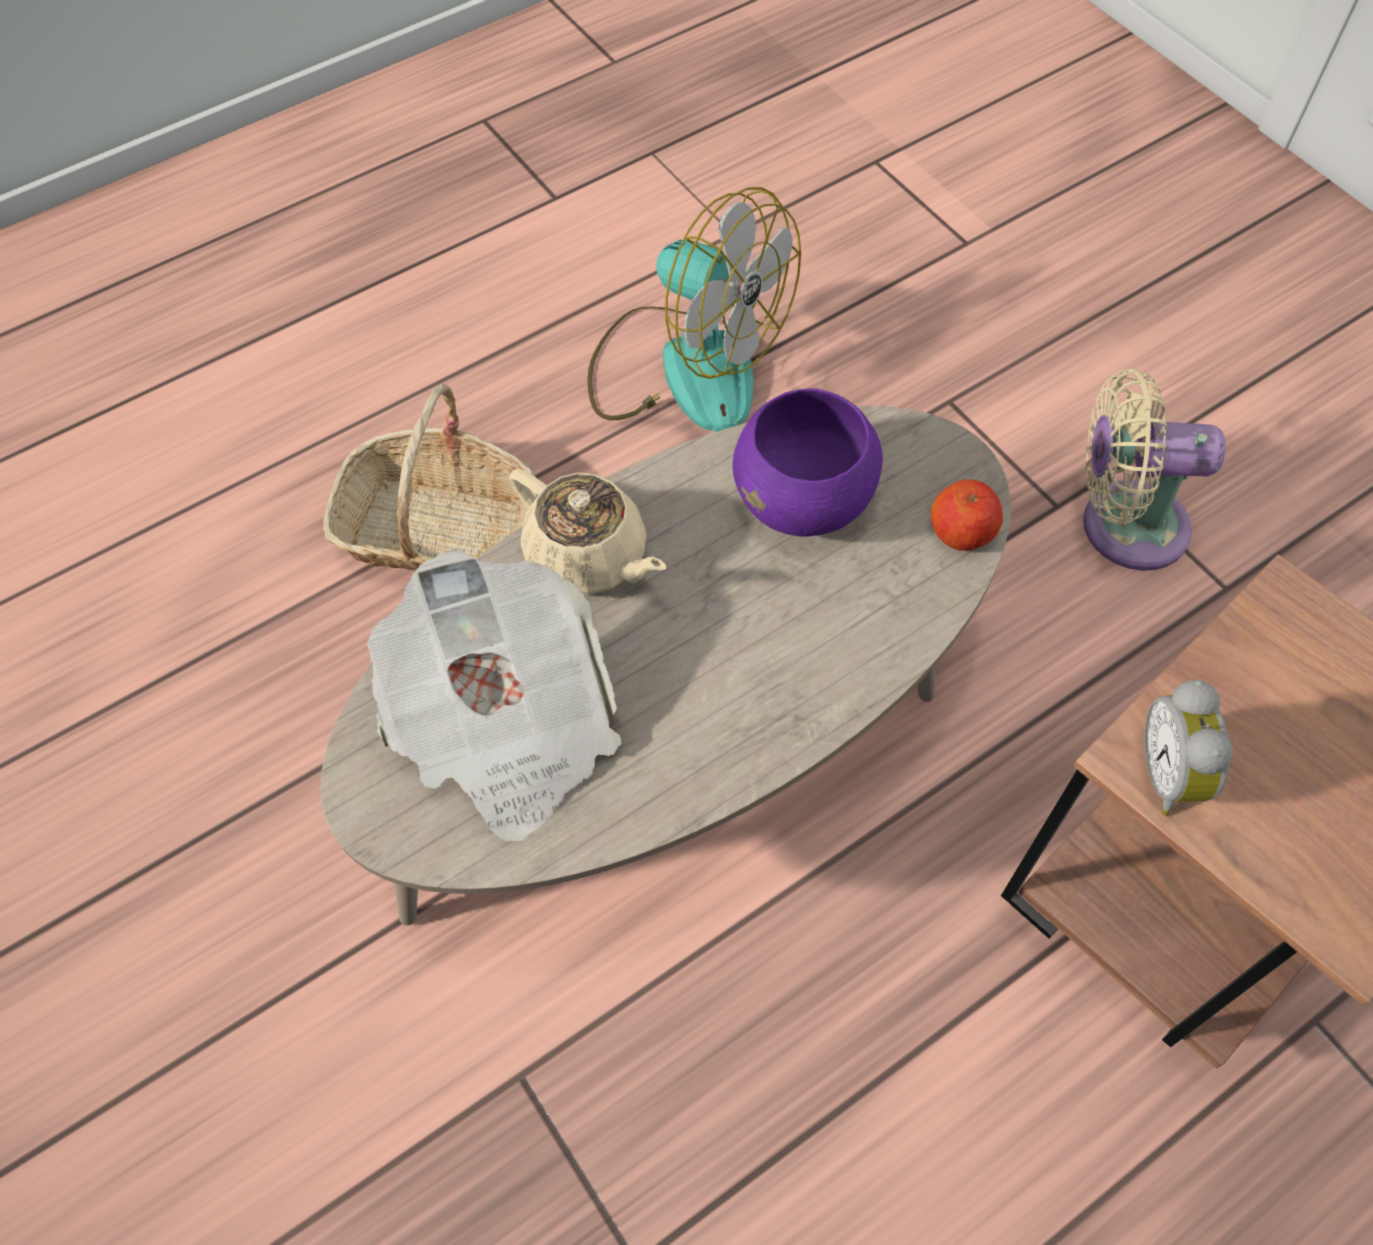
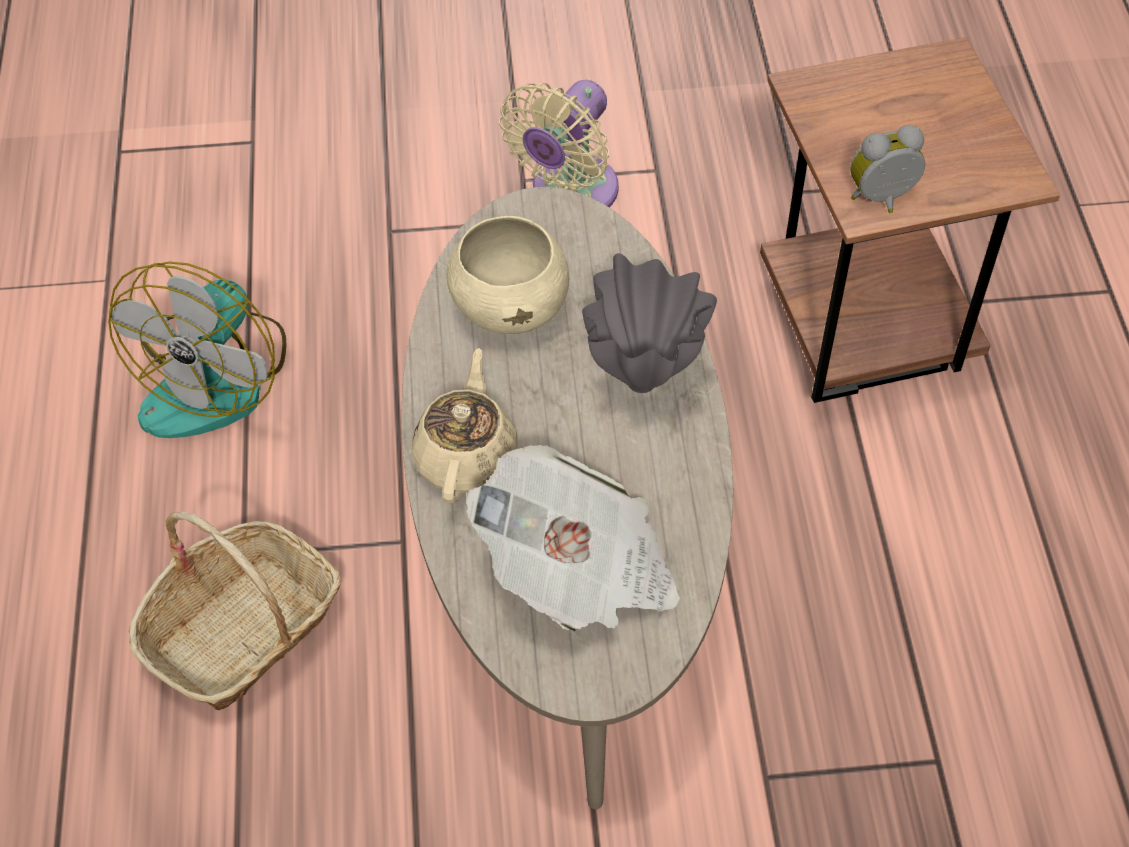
camera: 60 degrees left, 5 degrees down
beige teapot [509,468,666,595] -> beige teapot turned 60 degrees counterclockwise [412,348,518,504]
fan [588,187,801,432] -> fan turned 135 degrees clockwise [108,262,287,438]
purple bowl [733,388,883,537] -> beige bowl [446,216,569,334]
apple [931,479,1003,551] -> none
alarm clock [1144,679,1233,816] -> alarm clock turned 135 degrees clockwise [850,125,925,213]
none -> grey vase [582,253,717,393]

